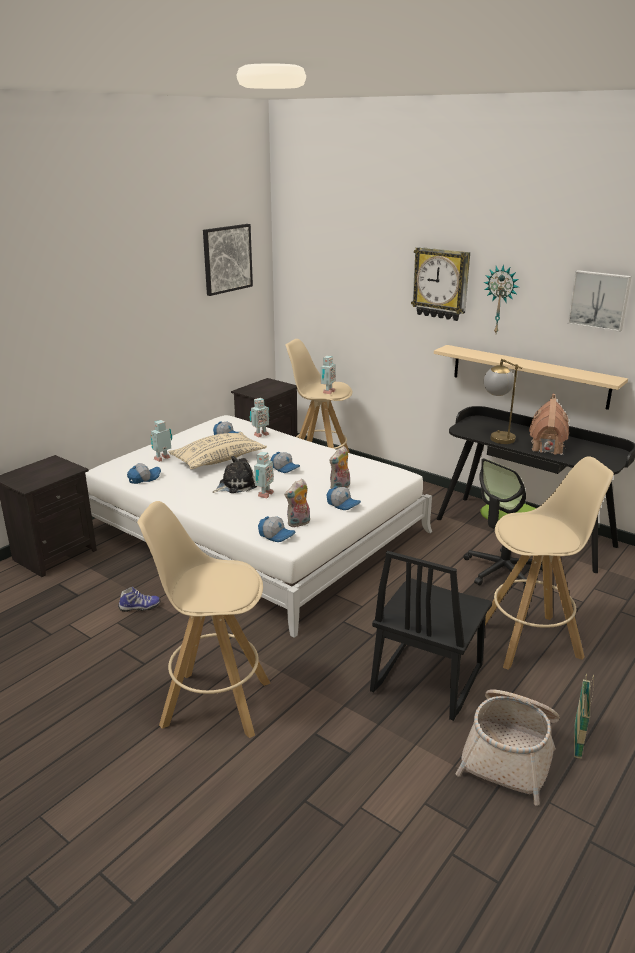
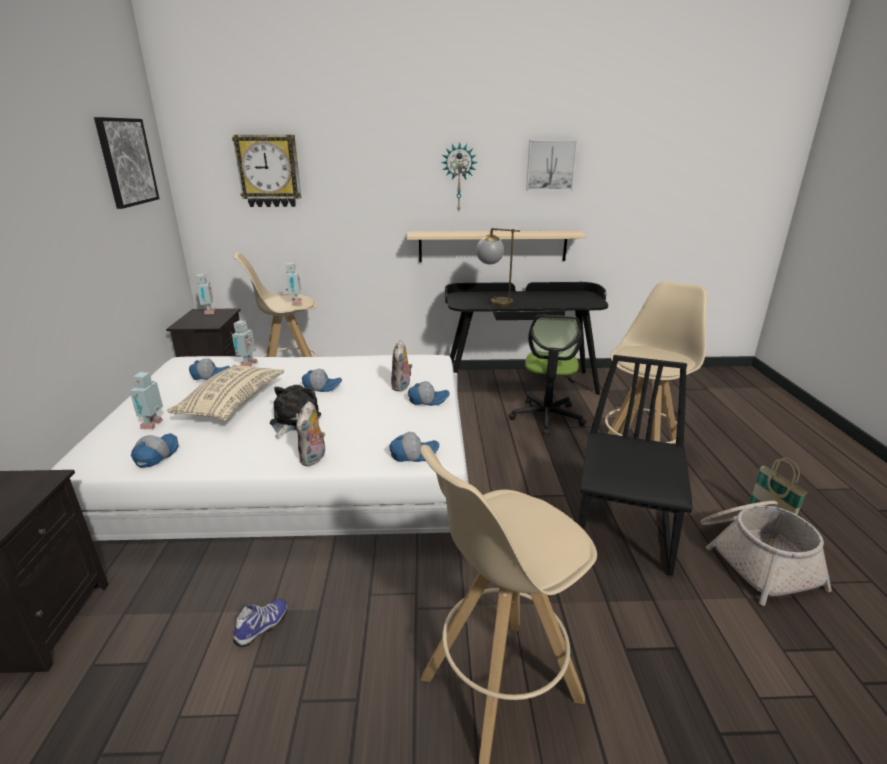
camera: 40 degrees left, 0 degrees up
toy robot [254,452,274,498] -> toy robot moved to [196,274,215,314]
plush toy [285,479,310,527] -> plush toy moved to [296,401,325,466]
black chair [370,551,492,721] -> black chair turned 150 degrees counterclockwise [578,355,693,576]
wall clock [411,247,470,321] -> wall clock moved to [232,135,301,207]
toy house [529,394,569,455] -> none

